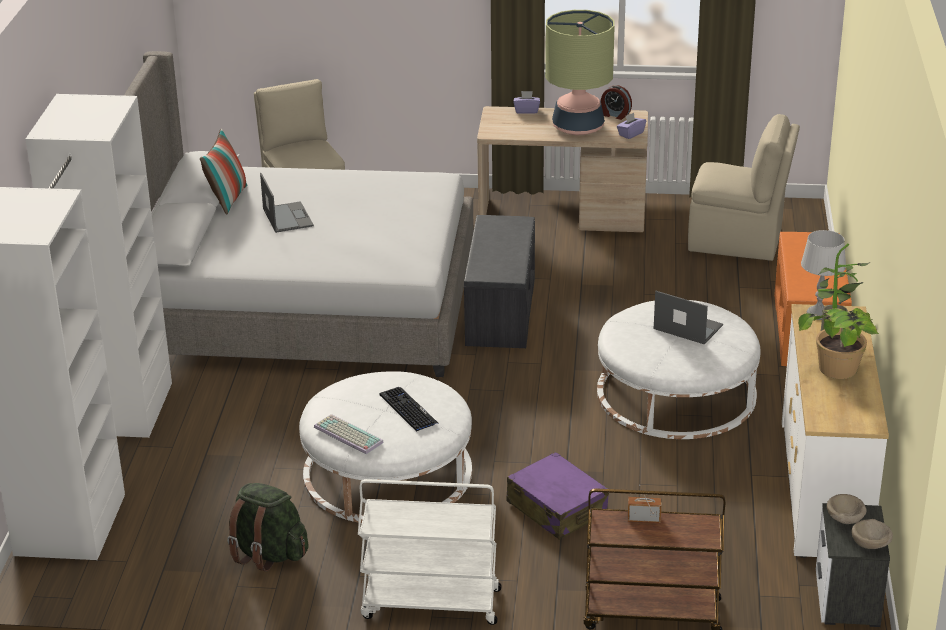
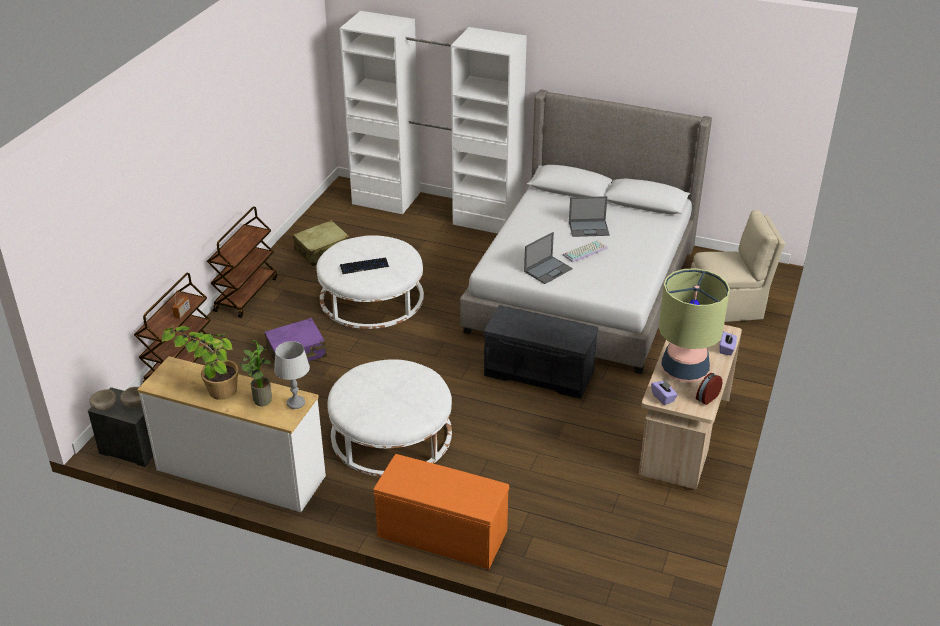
camera: 105 degrees right, 5 degrees up
pillow [200,128,247,214] -> none
green backpack [227,483,309,571] -> beige suitcase [293,220,350,266]
keyboard [314,414,384,454] -> keyboard moved to [563,240,608,263]
white cart [358,479,502,625] -> brown cart [207,206,277,318]
laptop [653,291,723,345] -> laptop moved to [524,232,573,284]
beige chair [688,114,800,261] -> none

